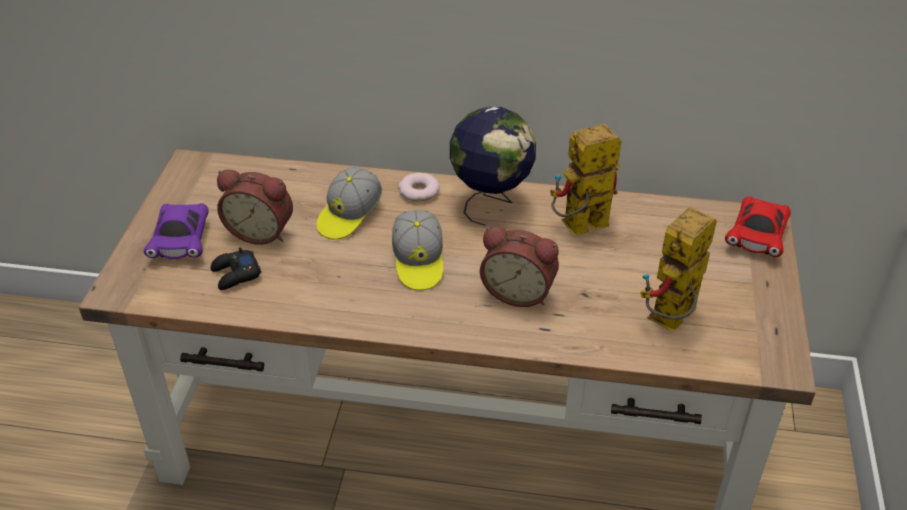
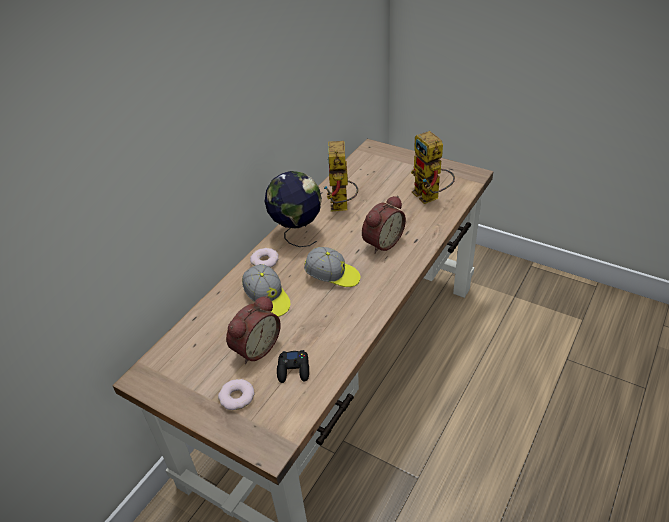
camera: 65 degrees left, 0 degrees up
purple toy car [144,203,209,259] -> donut [218,379,254,410]
red toy car [725,196,791,257] -> none

